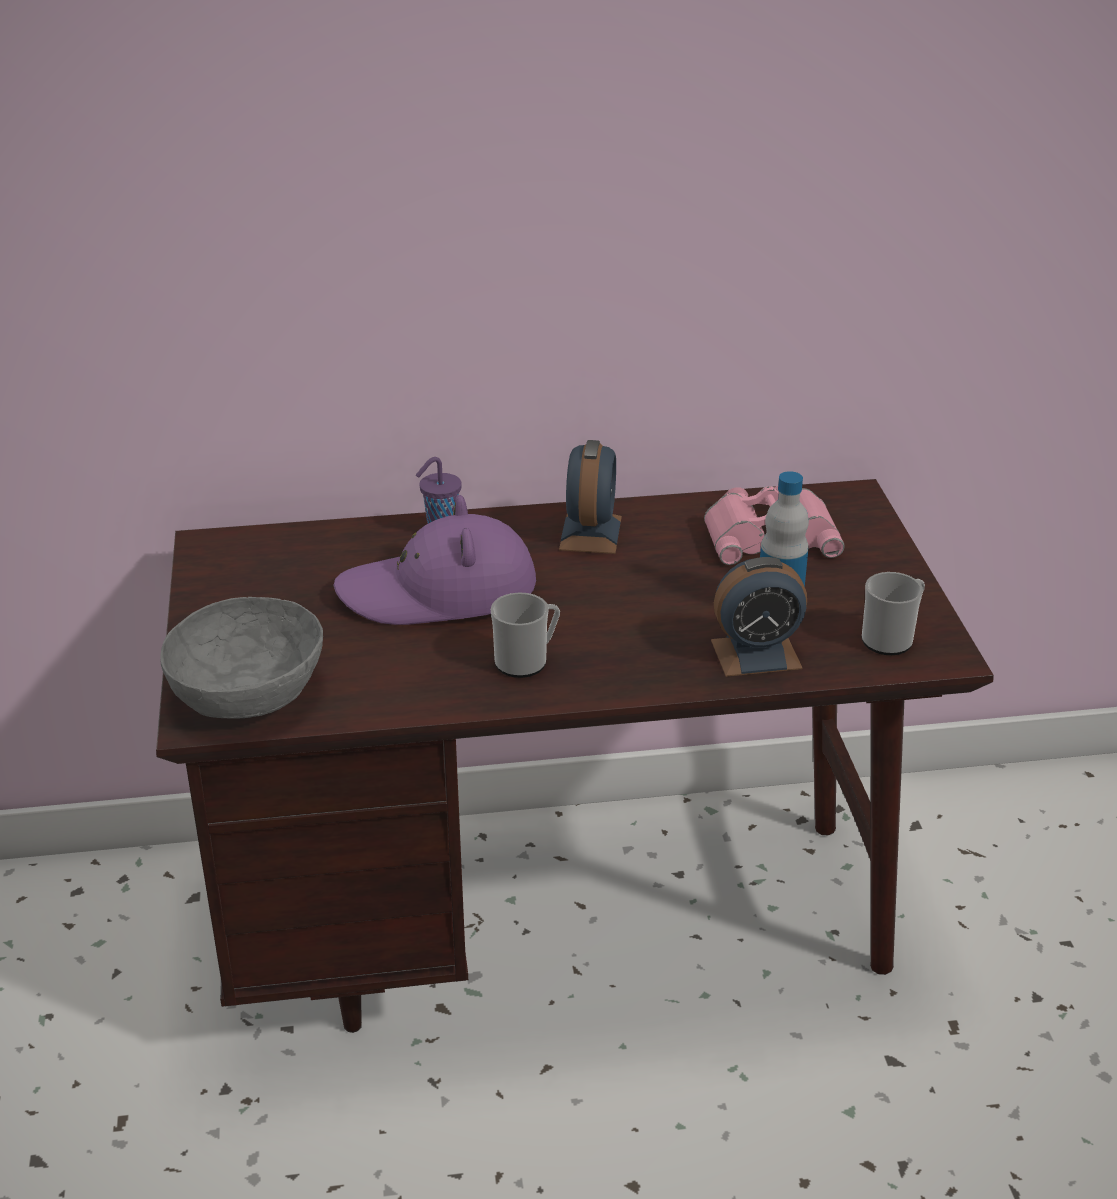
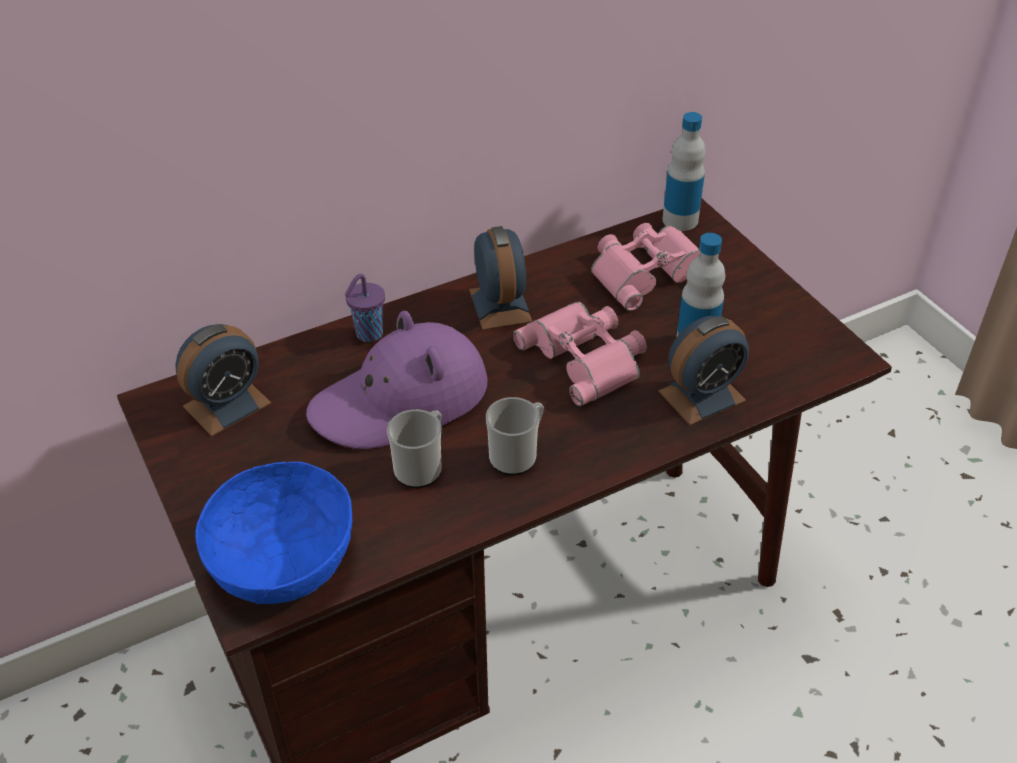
camera: 20 degrees left, 10 degrees up
grey bowl [160,597,323,719] -> blue bowl [195,462,352,604]
mug [862,572,925,655] -> mug moved to [387,409,442,488]
none -> alarm clock [175,324,271,436]
none -> pink binoculars [513,302,647,406]
none -> bottle [662,112,706,231]

